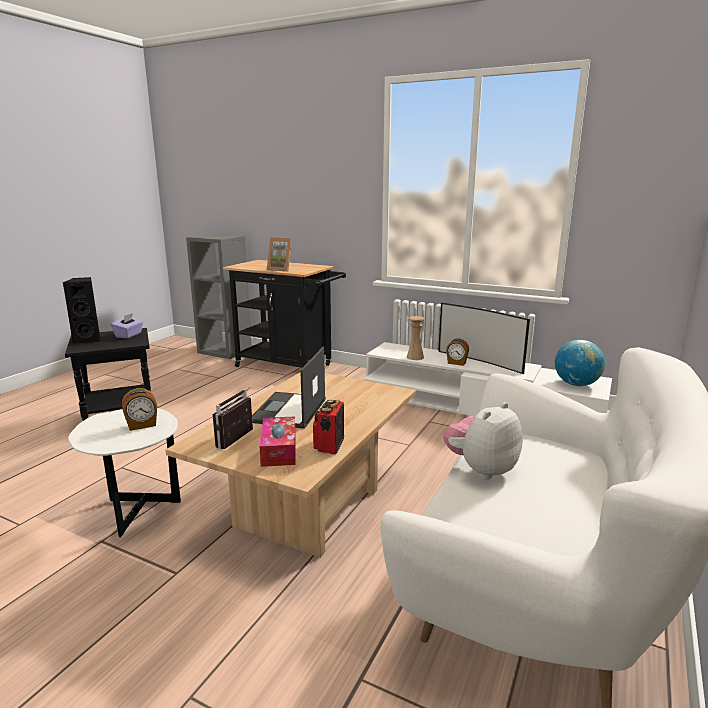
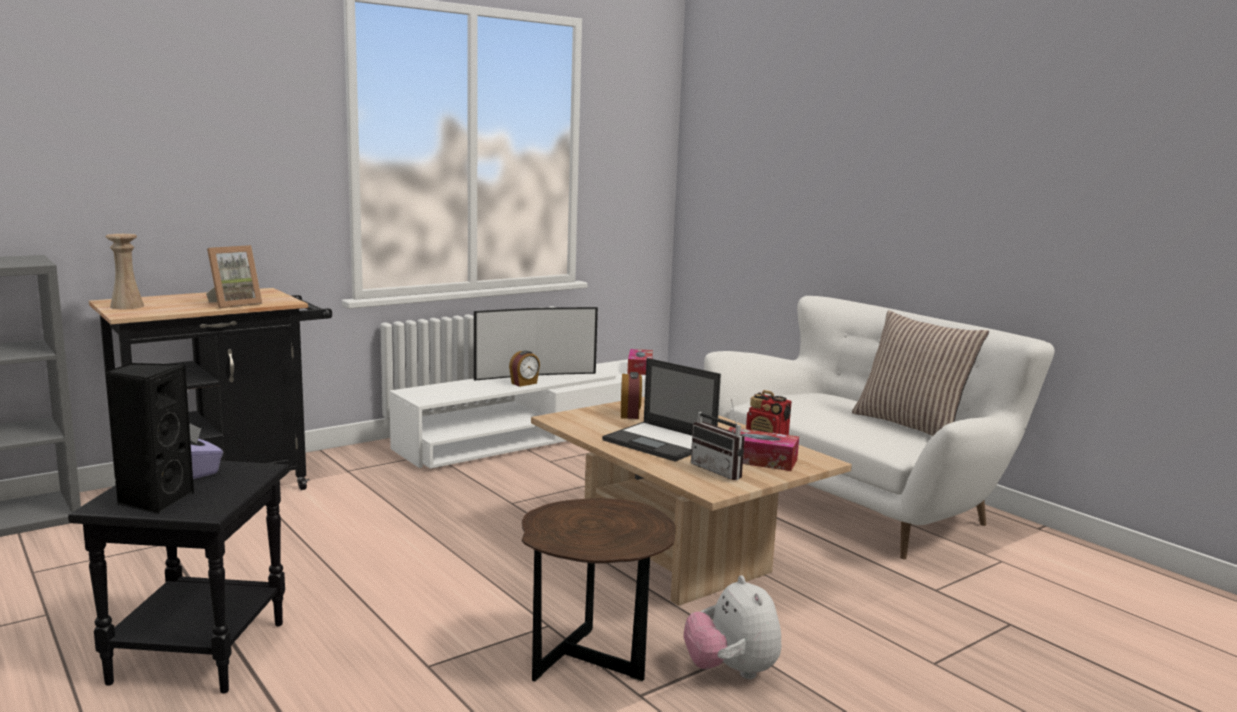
camera: 65 degrees left, 5 degrees down
white side table [68,408,181,538] -> brown side table [522,498,676,682]
alarm clock [122,388,157,431] -> alarm clock moved to [621,372,642,419]
beige vase [407,316,425,360] -> beige vase moved to [106,234,144,309]
plush toy [443,402,522,480] -> plush toy moved to [684,575,782,679]
globe [555,340,605,386] -> tissue box [627,349,653,375]
none -> pillow [852,310,989,436]

